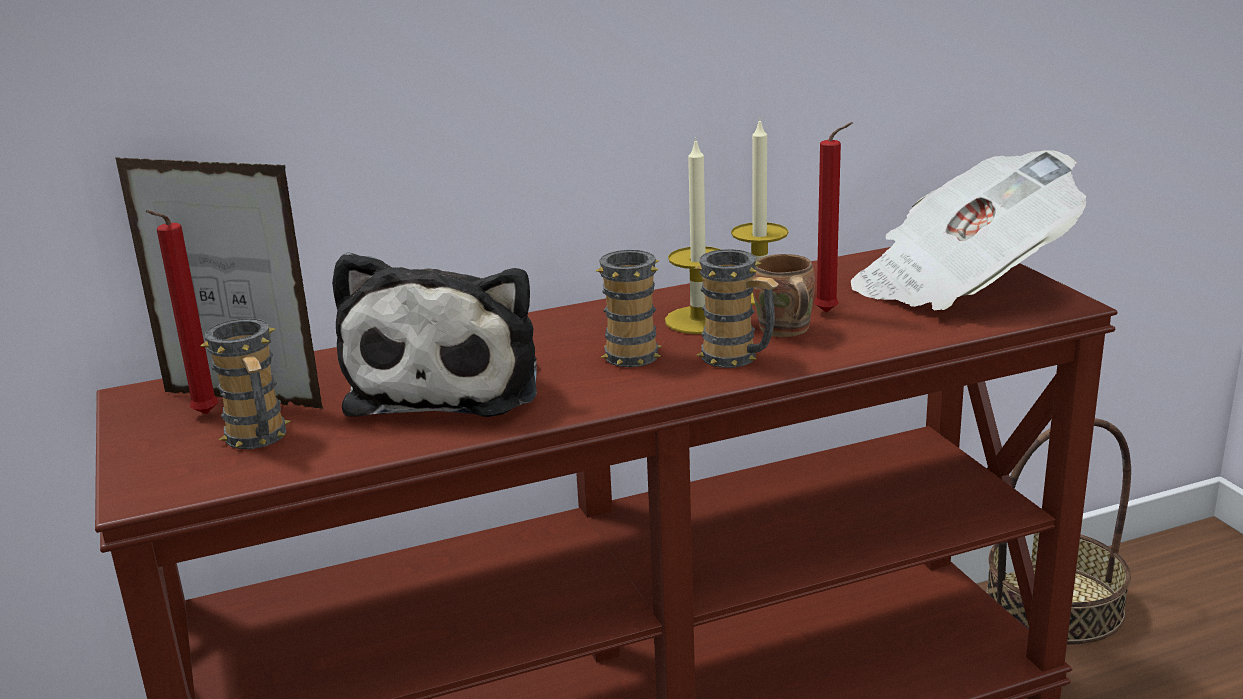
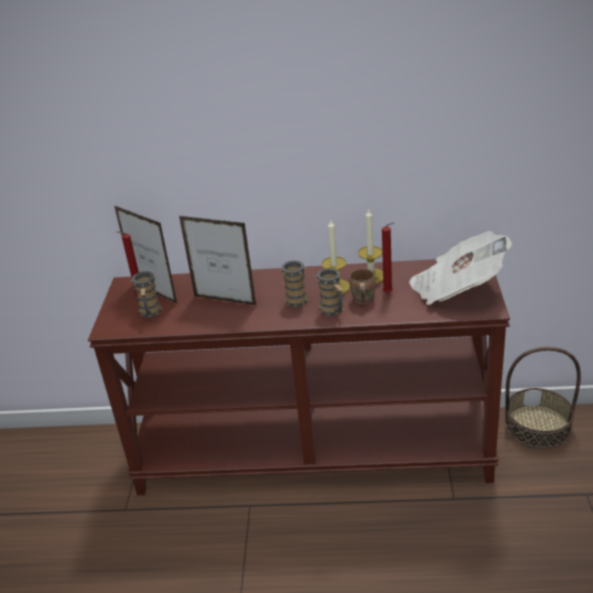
camera: 25 degrees right, 10 degrees up
plush toy [332,252,537,417] -> picture frame [179,216,257,306]

